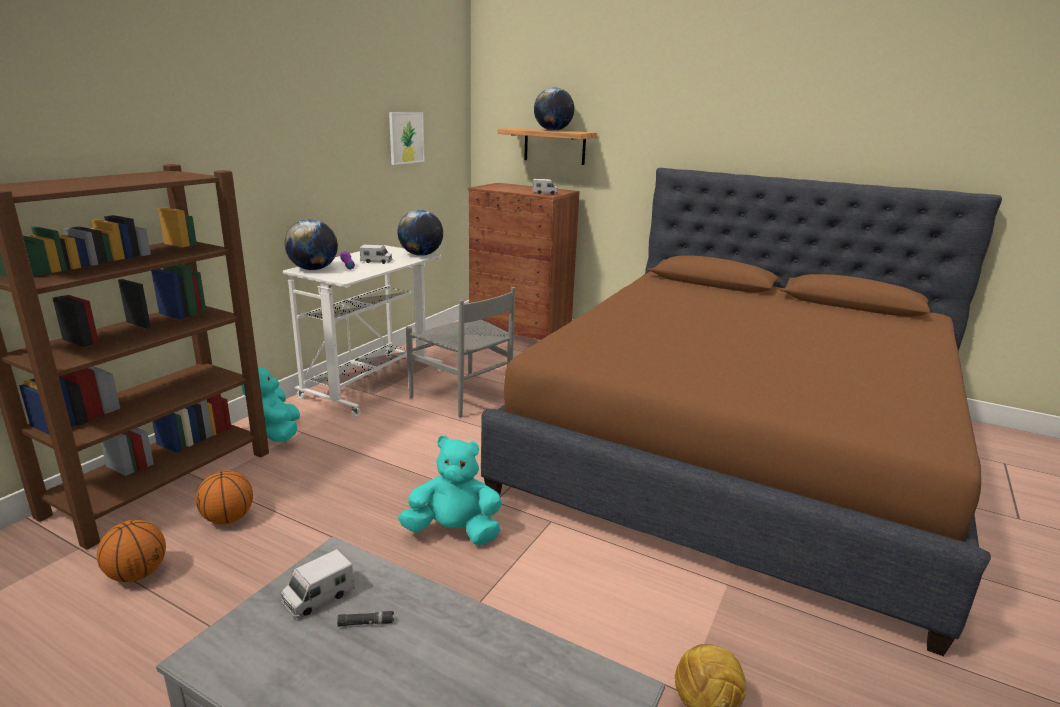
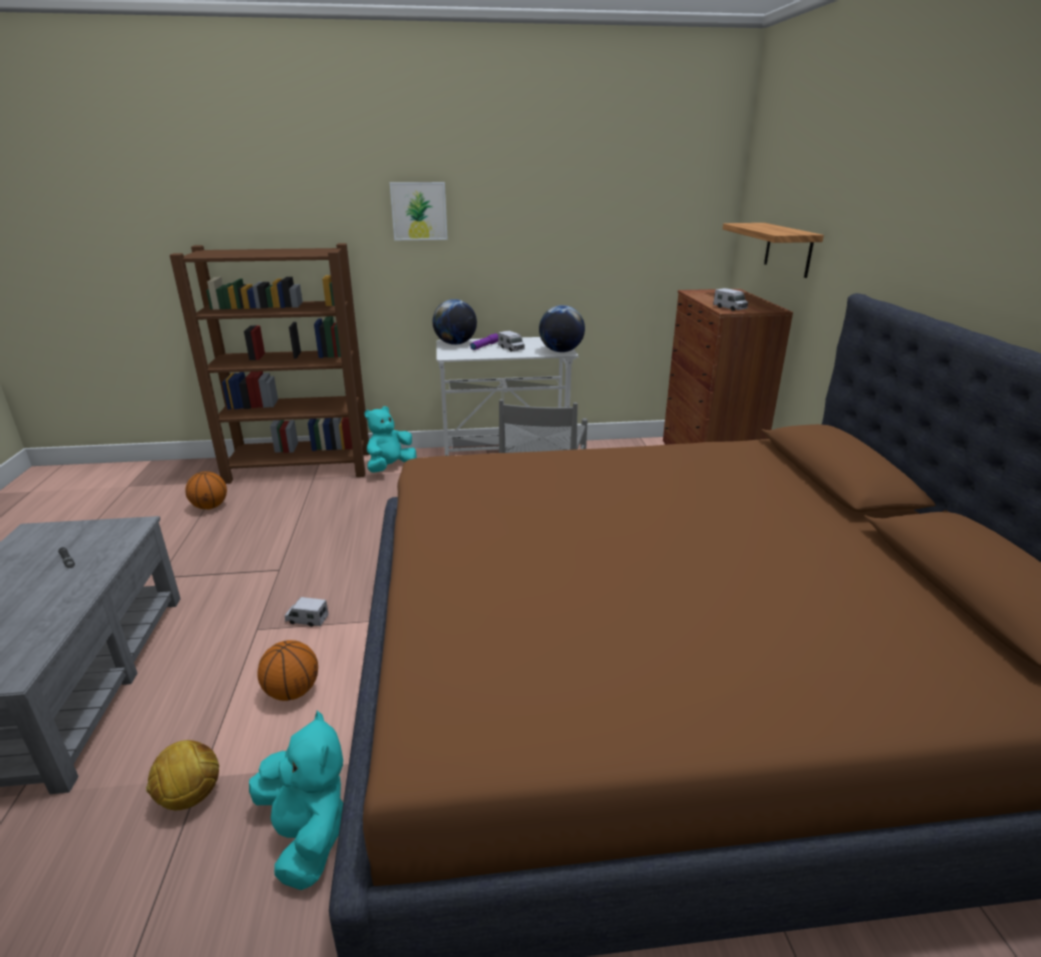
camera: 55 degrees right, 5 degrees up
basketball [196,470,253,524] -> basketball moved to [257,640,318,701]
toy truck [281,549,355,618] -> toy truck moved to [285,597,329,627]
picture [389,112,425,165] -> picture moved to [390,182,448,241]
turquoise plush toy [398,435,502,545] -> turquoise plush toy moved to [249,711,343,890]
globe [534,87,574,131] -> none

